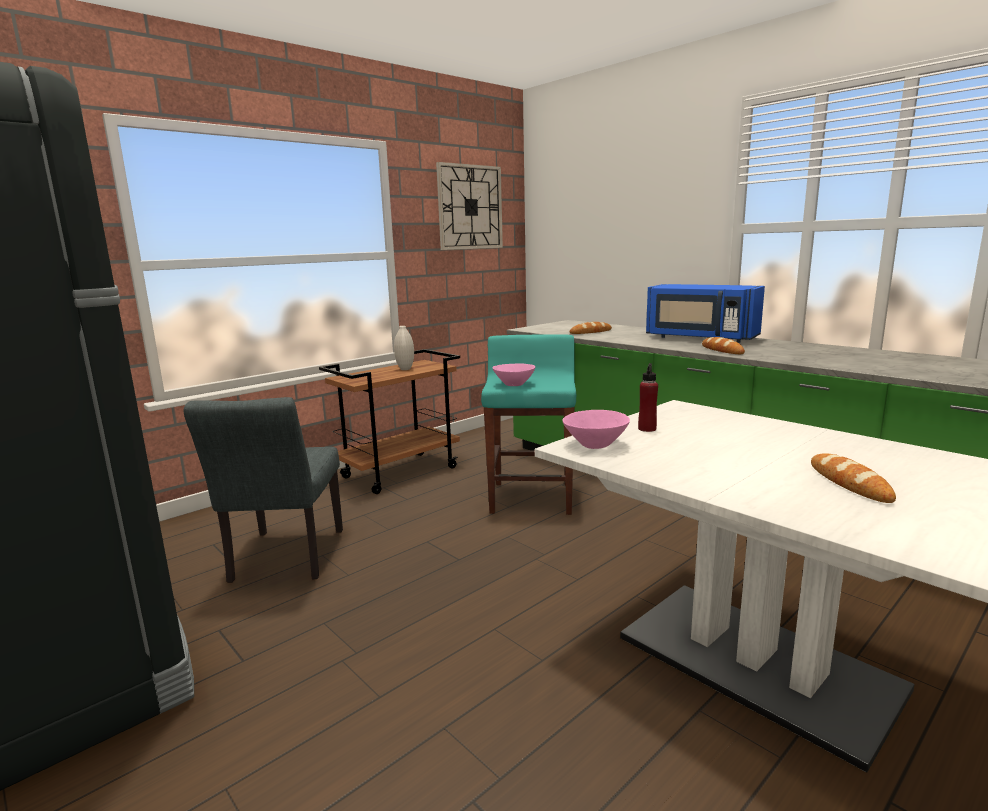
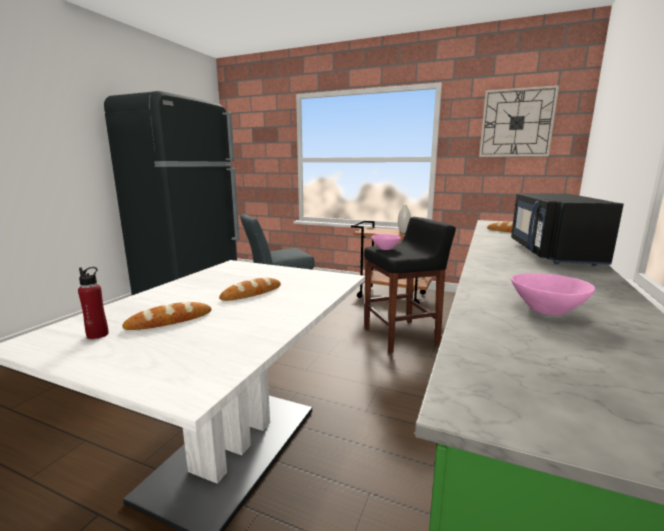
camera: 65 degrees right, 0 degrees up
turquoise stool [481,334,576,515] -> black stool [364,217,456,353]
pink bowl [562,410,630,449] -> pink bowl moved to [511,273,595,315]
red bottle [638,363,658,432] -> red bottle moved to [78,267,109,339]
blue microwave [646,284,765,343] -> black microwave [511,193,624,266]
bread [702,337,745,354] -> bread moved to [219,278,281,301]

